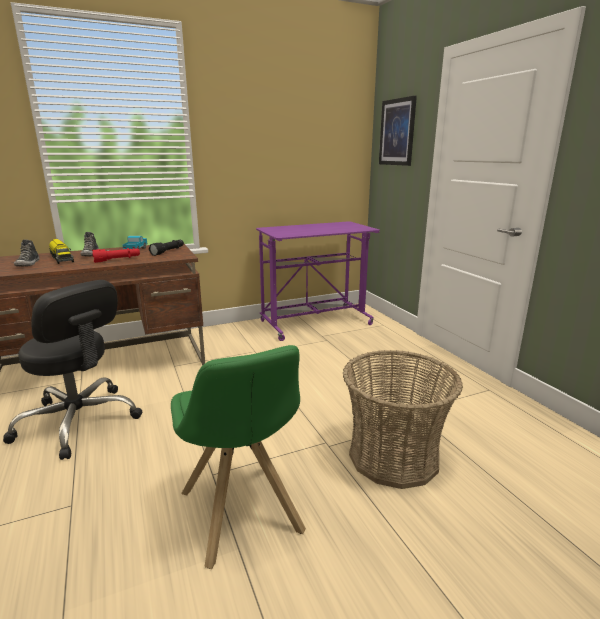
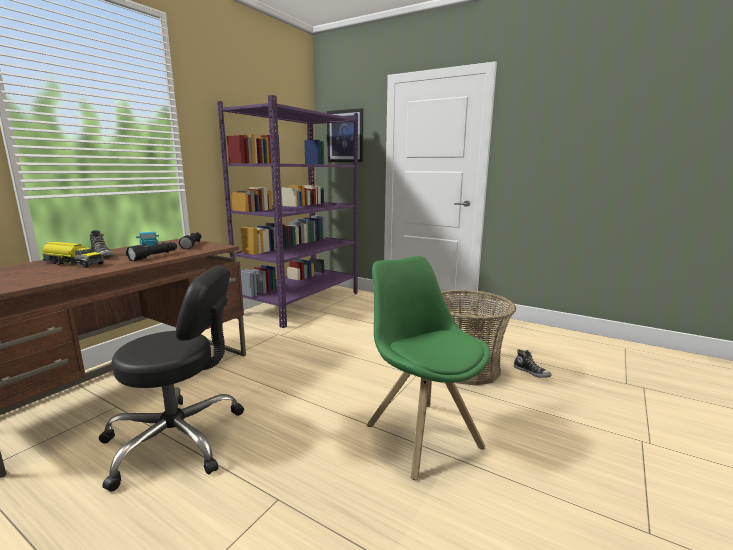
camera: 35 degrees left, 5 degrees down
shoe [14,240,40,266] -> shoe moved to [514,349,552,378]
red flashlight [92,248,140,263] -> black flashlight [126,242,177,261]
green chair [171,345,306,569] -> green chair turned 150 degrees counterclockwise [367,256,491,480]
purple desk [256,221,380,341] -> purple bookcase [217,95,358,328]

